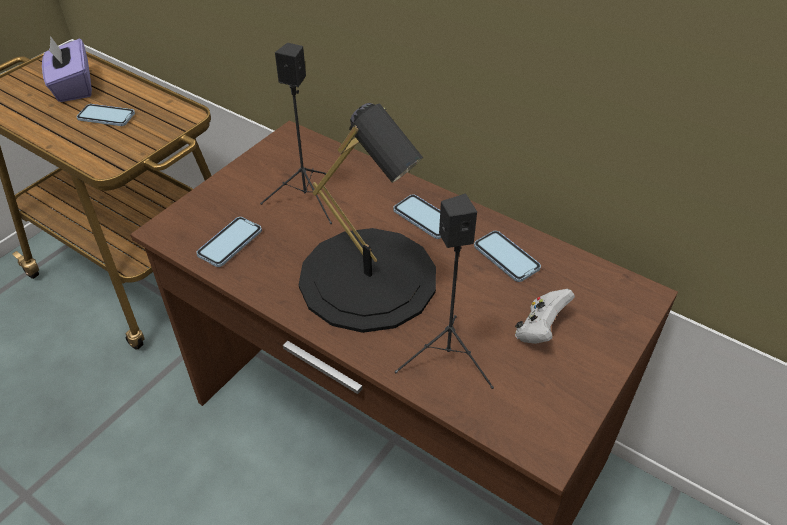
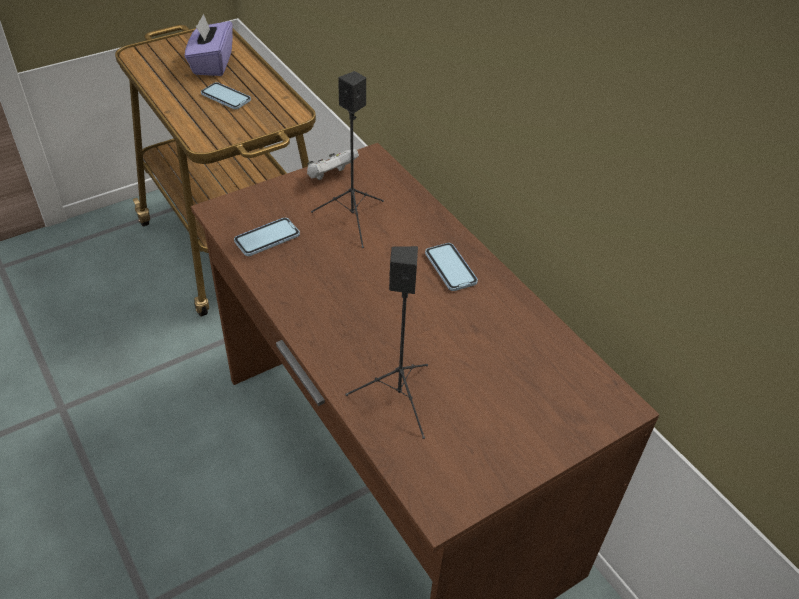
camera: 20 degrees right, 0 degrees up
black table lamp [299,103,436,333] -> none
phone [474,231,541,282] -> none
white game controller [515,289,575,344] -> white game controller moved to [307,149,359,180]

